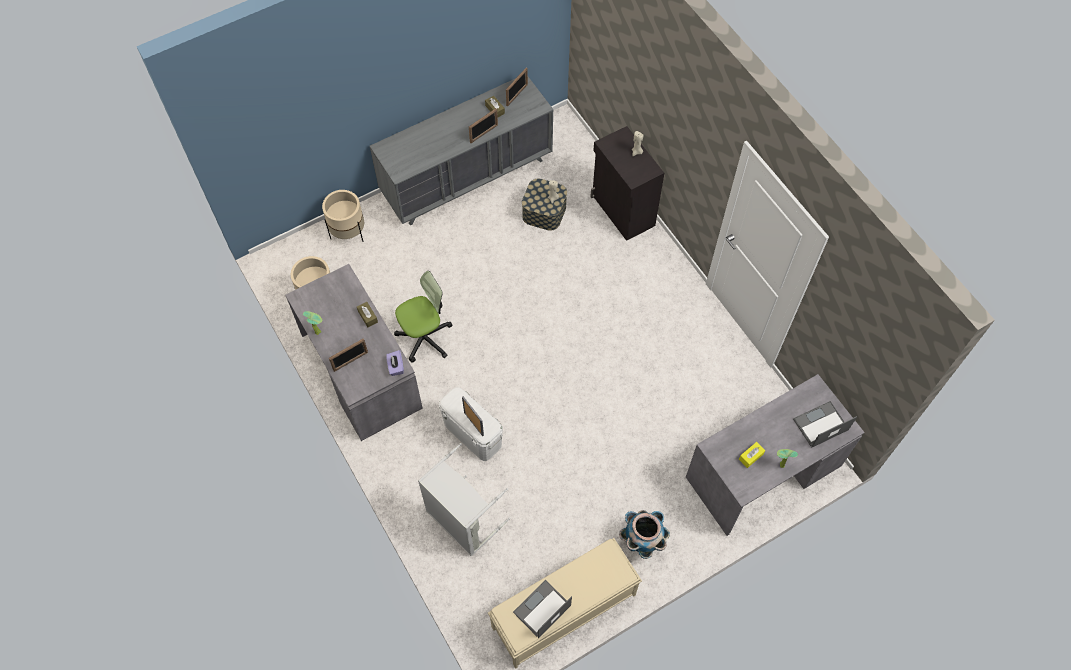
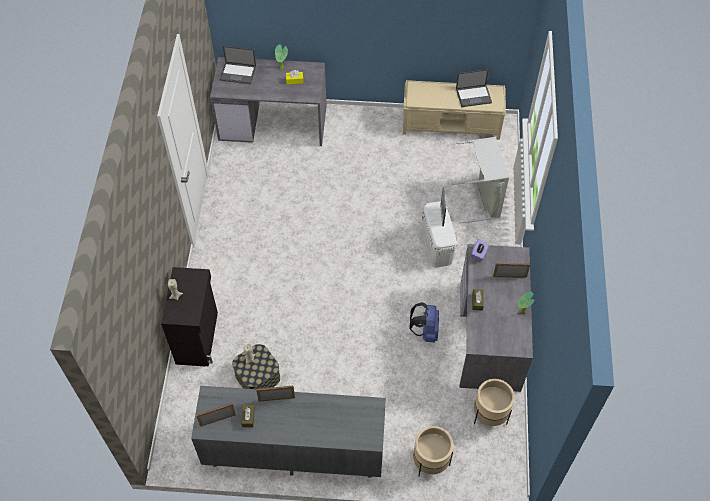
camera: 145 degrees left, 5 degrees down
office chair [394,271,453,362] -> blue backpack [409,302,439,342]
planter [619,510,670,559] -> none

